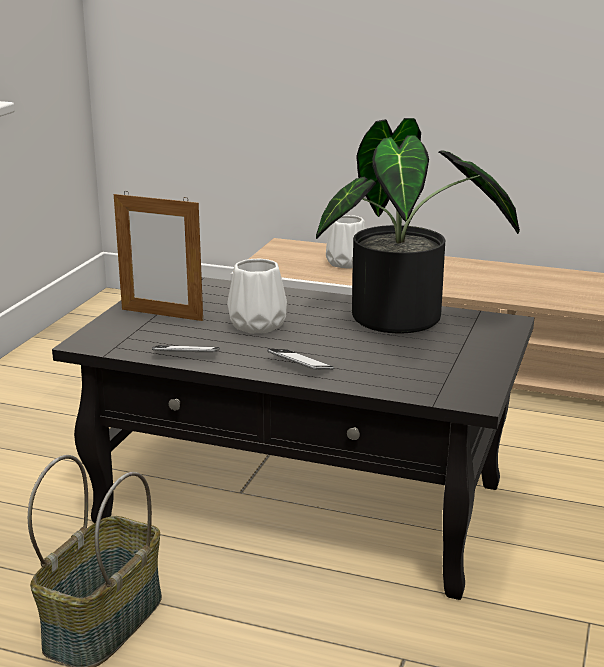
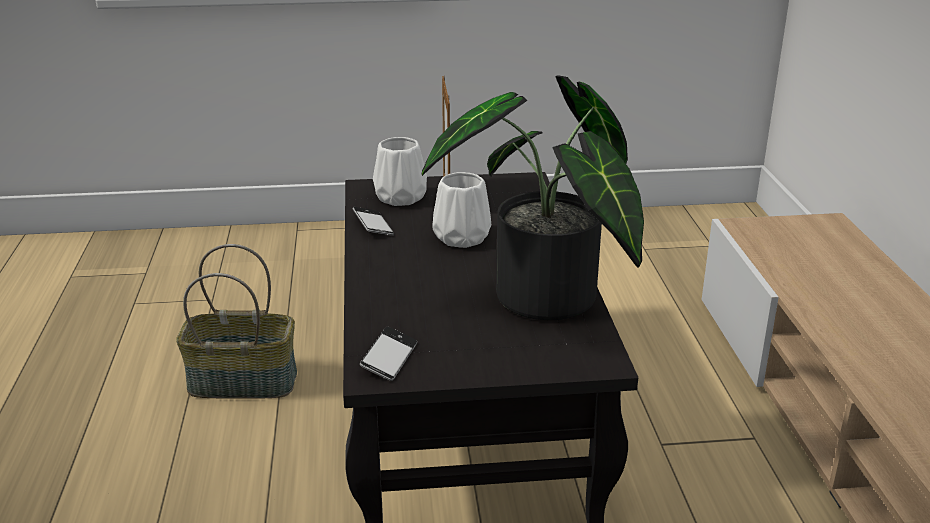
camera: 65 degrees right, 5 degrees up
phone [267,349,334,370] -> phone moved to [360,326,417,381]
white vase [326,215,366,269] -> white vase moved to [373,137,427,206]

